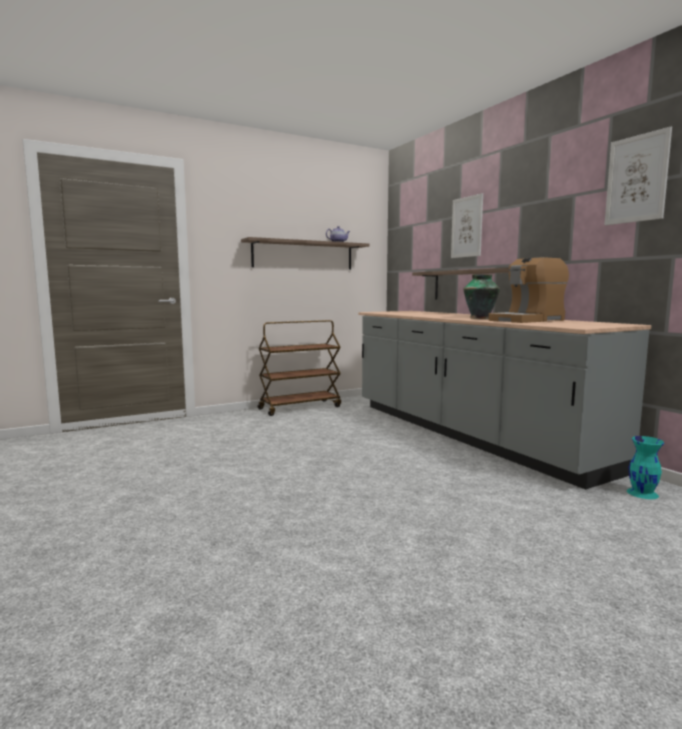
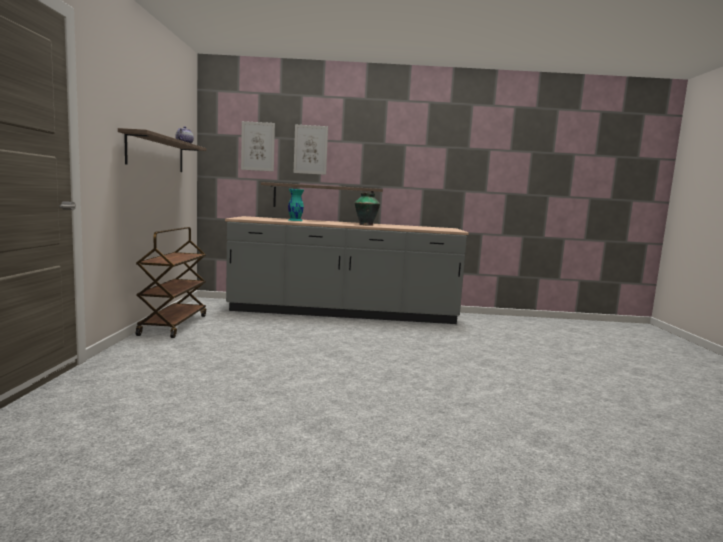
camera: 60 degrees left, 0 degrees up
coffee machine [488,257,569,323] -> none
picture [604,127,672,225] -> picture moved to [241,121,275,172]
turquoise vase [627,436,664,499] -> turquoise vase moved to [288,189,304,221]

